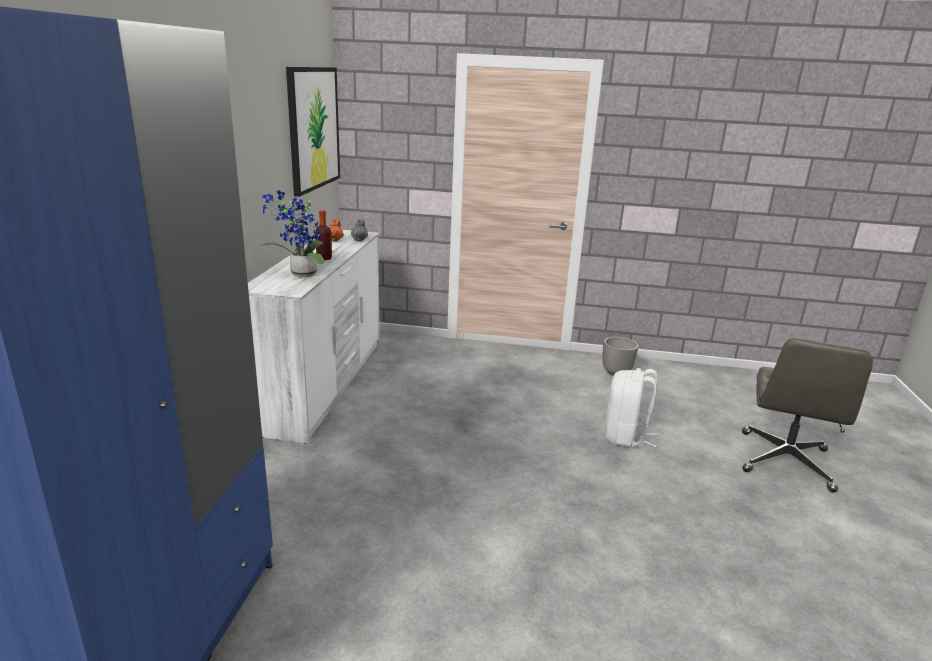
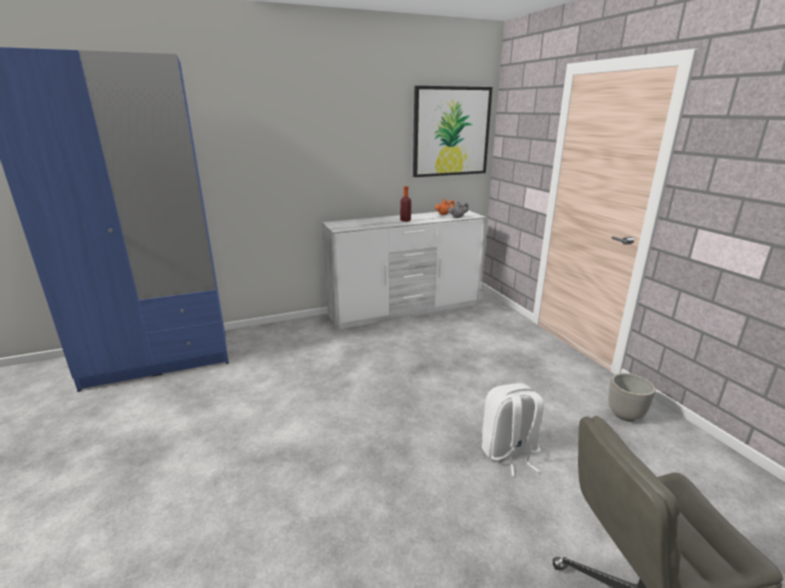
camera: 60 degrees right, 0 degrees up
potted plant [260,190,324,277] -> none

